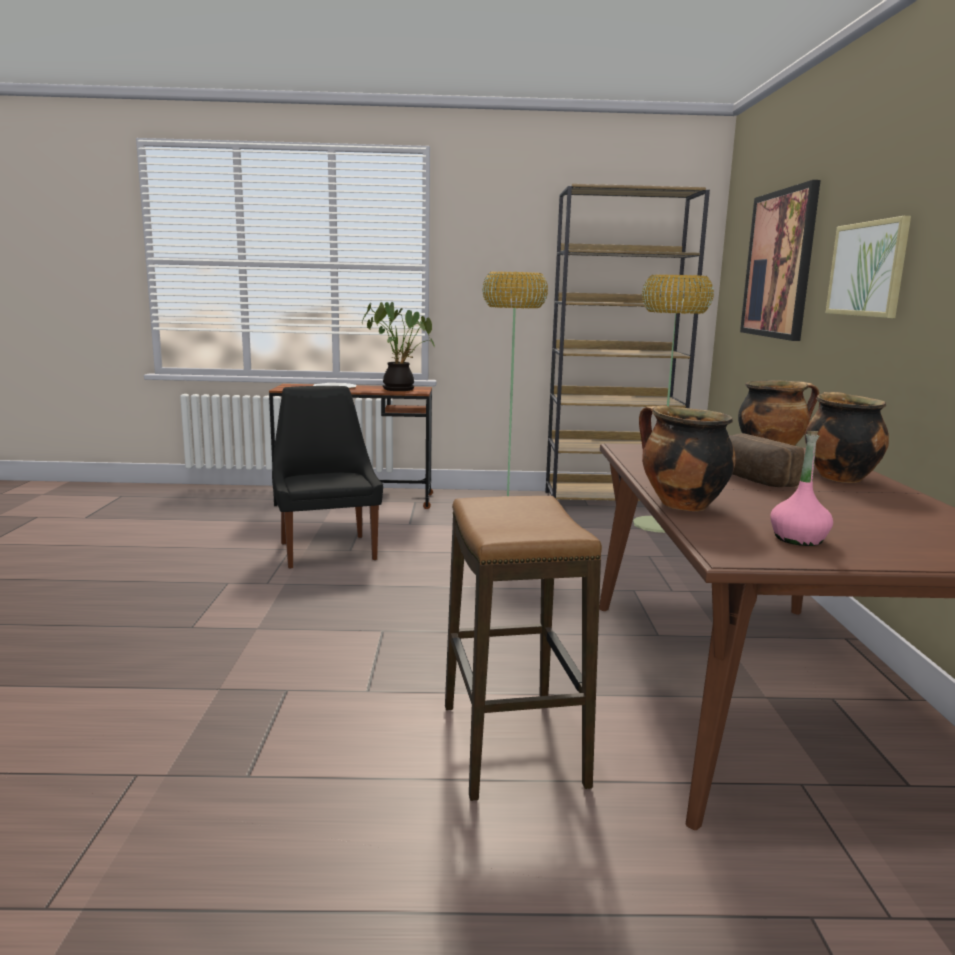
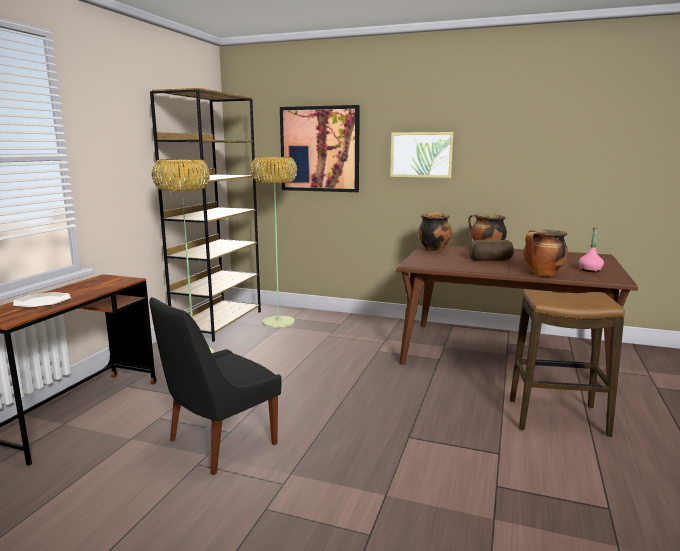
camera: 70 degrees left, 0 degrees up
black chair [272,386,383,568] -> black chair turned 45 degrees counterclockwise [149,297,282,475]
potted plant [362,302,435,391] -> none

